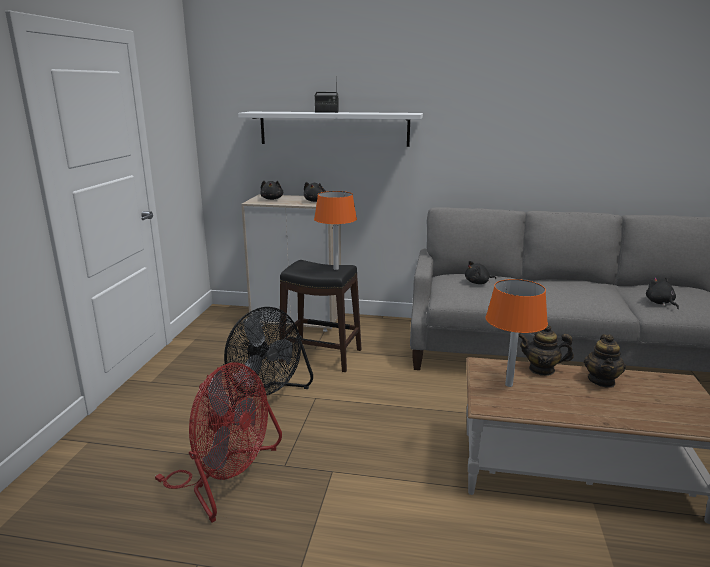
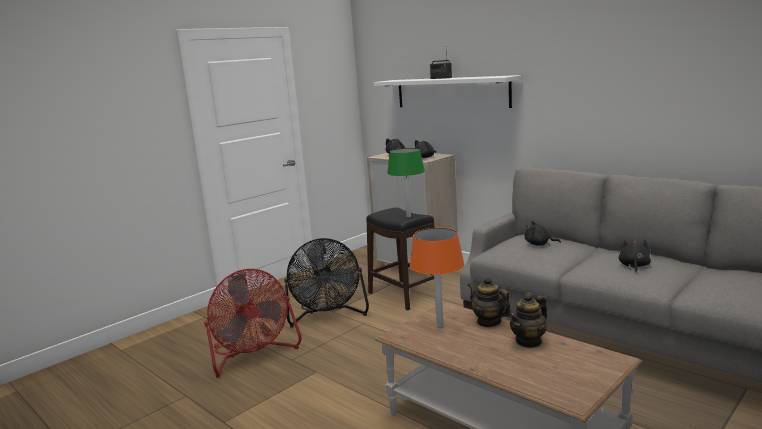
camera: 35 degrees right, 5 degrees down
orange table lamp [314,191,357,270] -> green table lamp [387,148,425,218]
black plush toy [646,277,679,309] -> black plush toy moved to [619,239,651,272]

